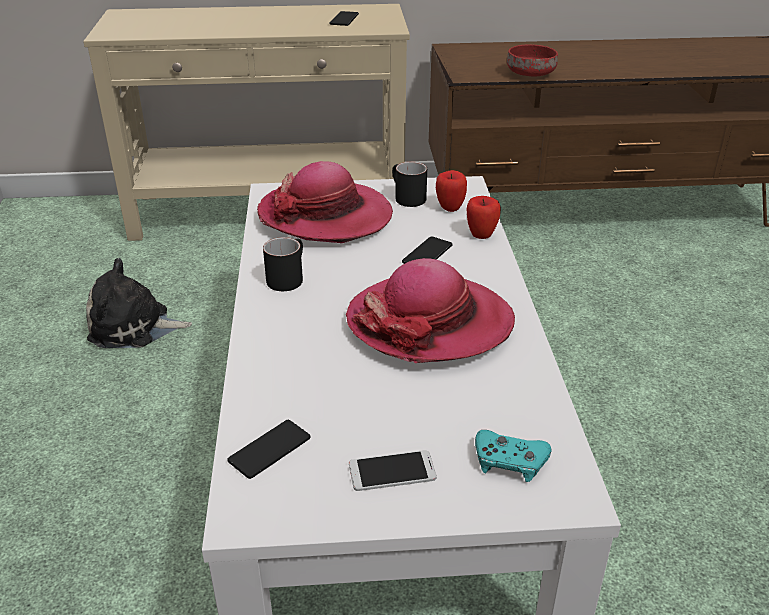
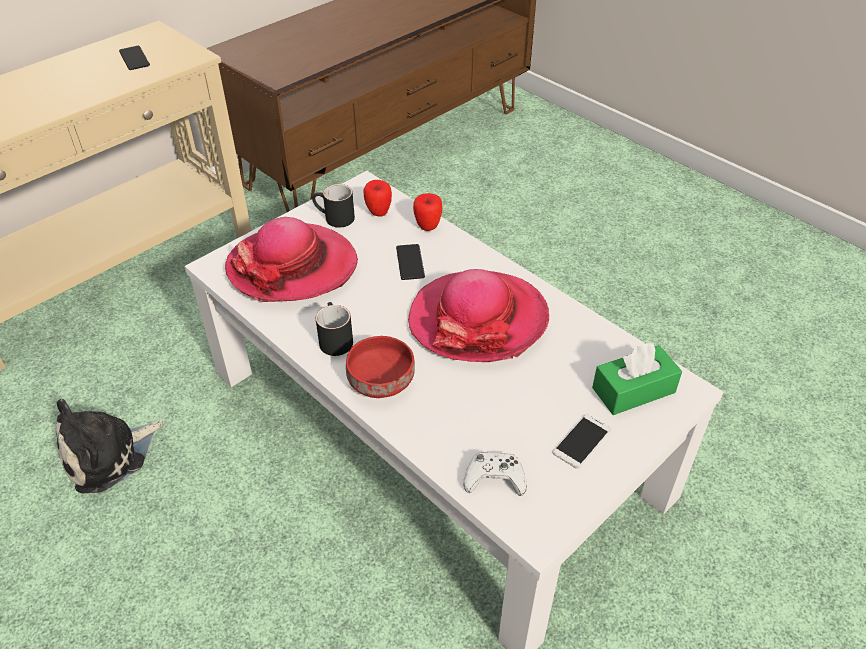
camera: 40 degrees left, 10 degrees up
phone [227,420,311,479] -> white game controller [463,451,527,496]
turquoise game controller [475,430,552,482] -> green tissue box [592,343,682,415]
red bowl [507,45,558,77] -> red bowl moved to [346,336,415,398]

